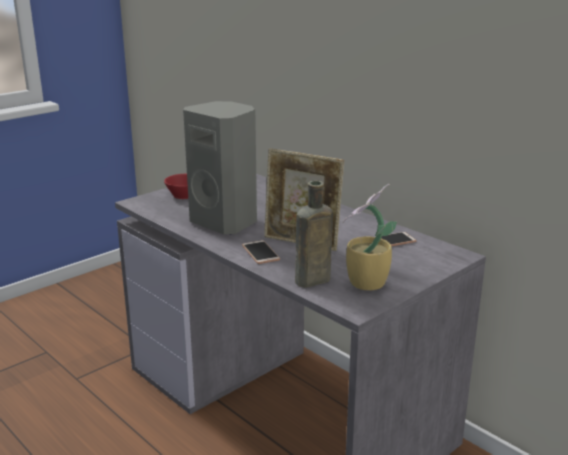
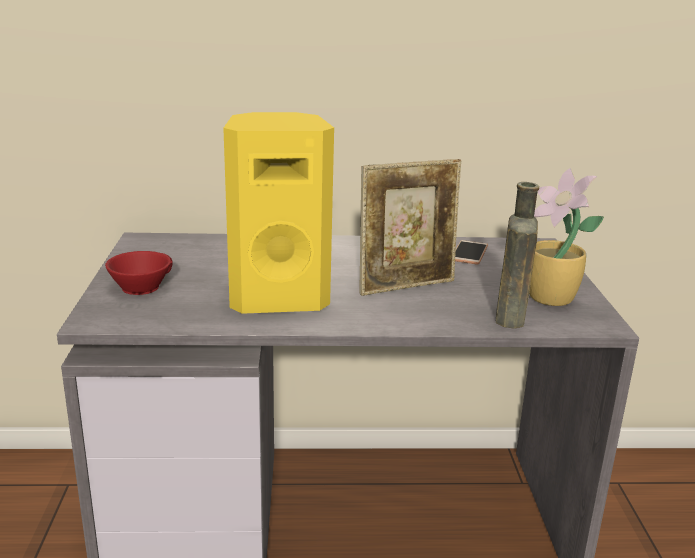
camera: 50 degrees left, 0 degrees up
grey speaker [183,101,257,235] -> yellow speaker [223,112,334,314]
phone [242,240,280,264] -> none

